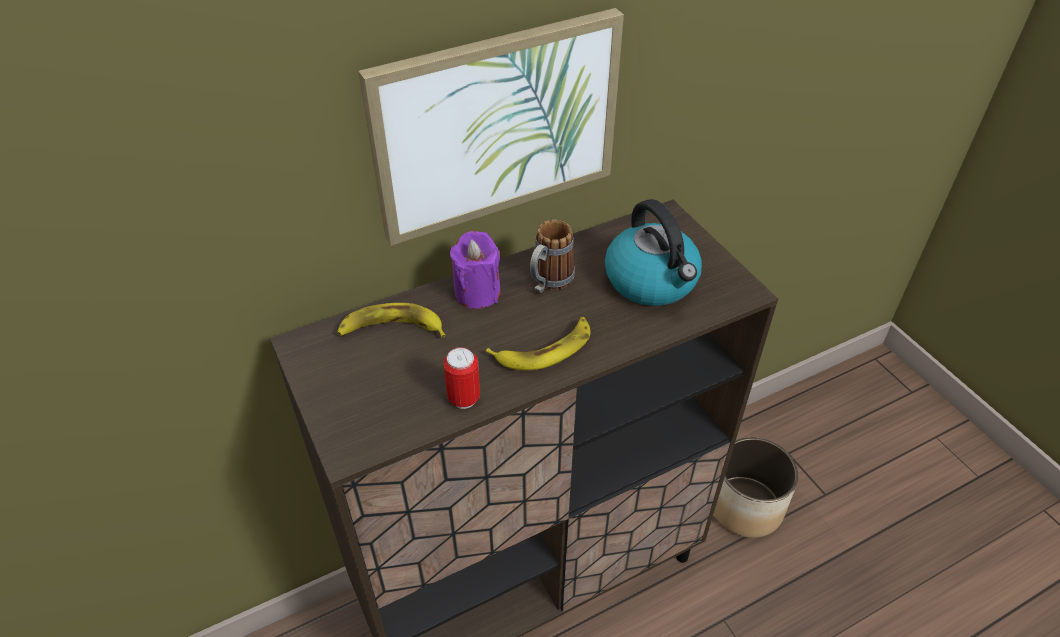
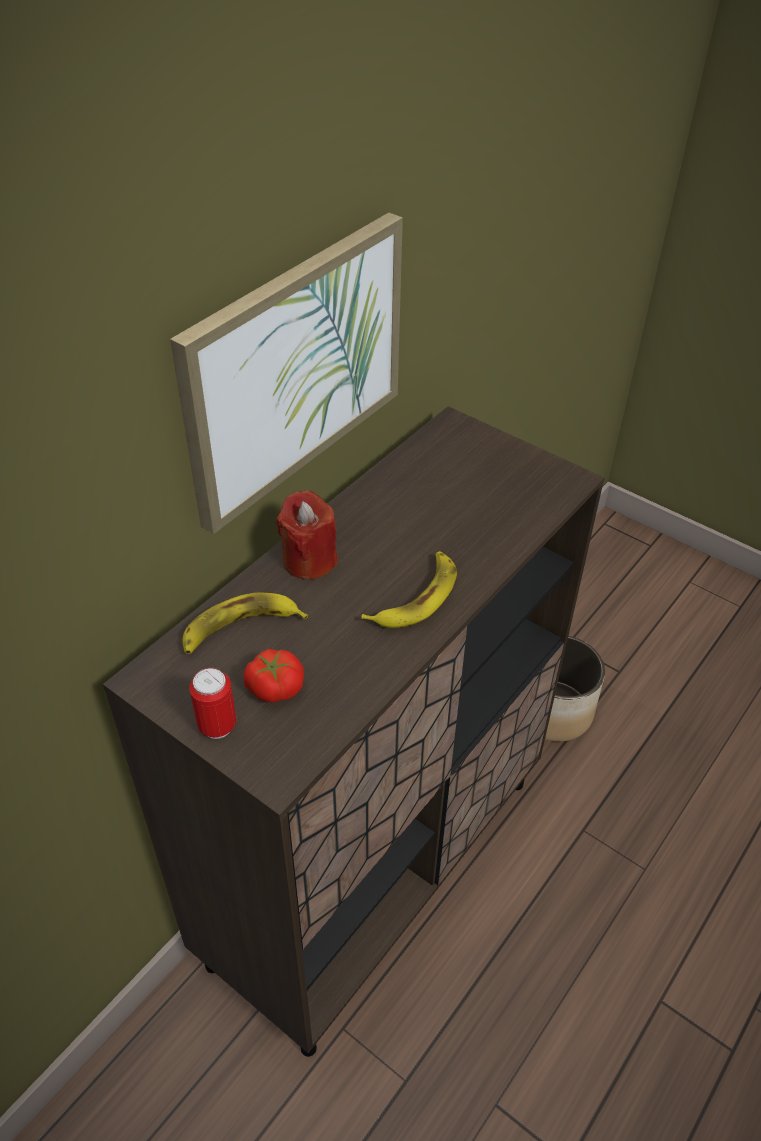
camera: 25 degrees left, 0 degrees up
can [443,347,480,409] -> can moved to [189,668,236,739]
purple candle [450,231,501,309] -> red candle [276,490,338,580]
mug [530,219,575,293] -> none
kettle [605,199,702,306] -> none
none -> tomato [243,649,304,703]

